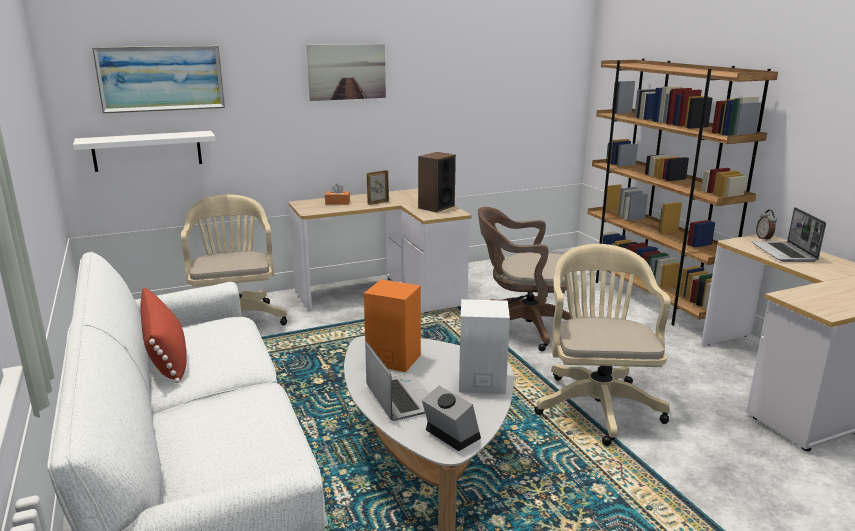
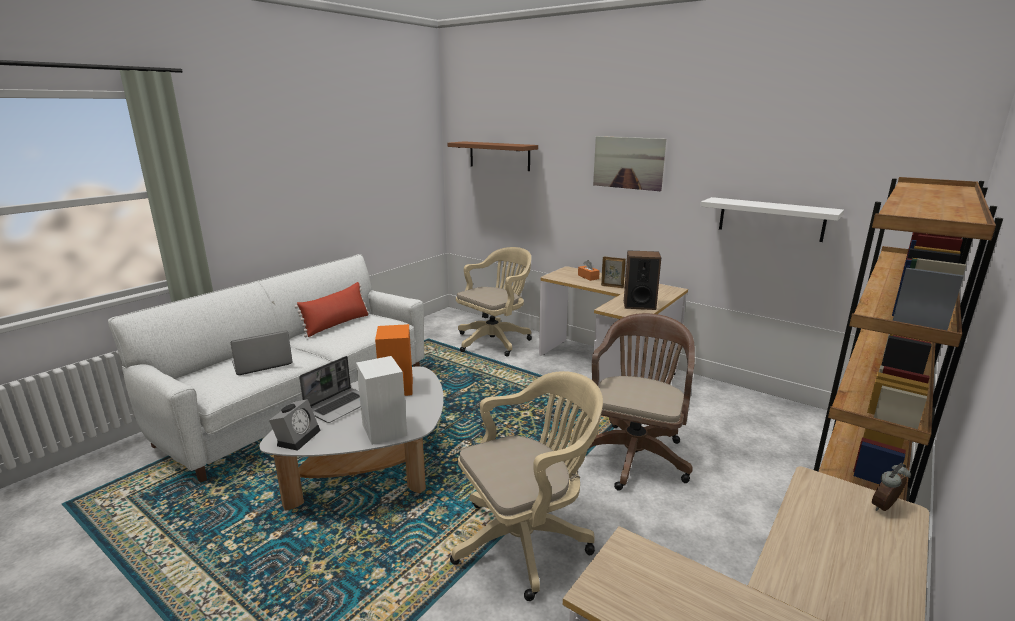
camera: 60 degrees right, 0 degrees up
white shelf [73,131,216,172] -> white shelf moved to [700,197,844,242]
picture [92,46,225,113] -> brown shelf [447,141,538,171]
brown office chair [478,207,571,351] -> brown office chair turned 45 degrees clockwise [588,313,695,490]
laptop [752,207,826,262] -> laptop moved to [230,331,293,375]

